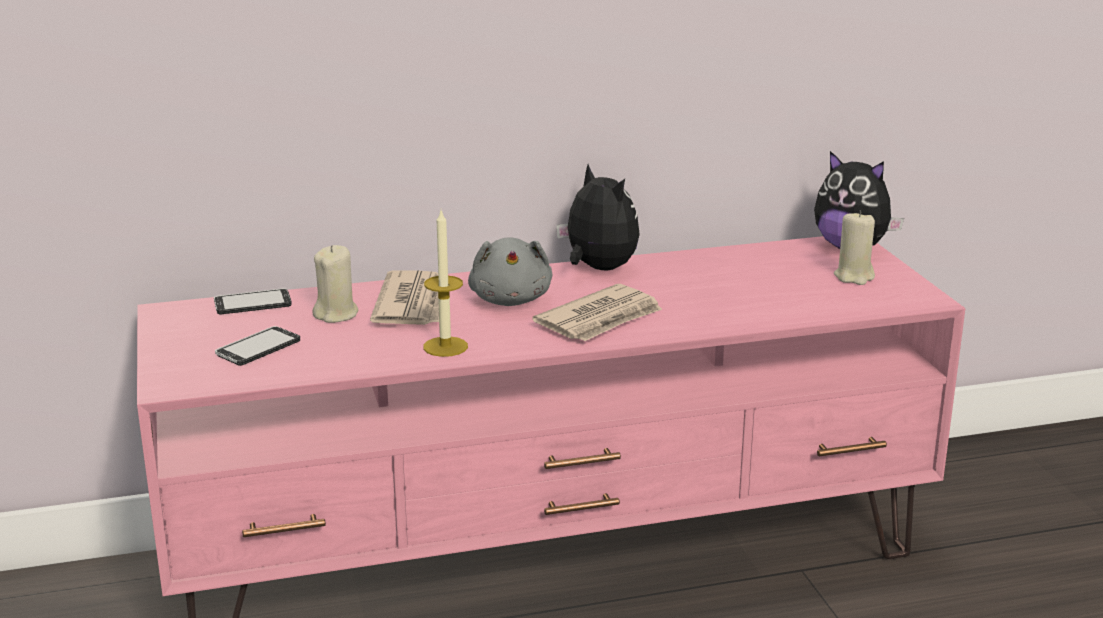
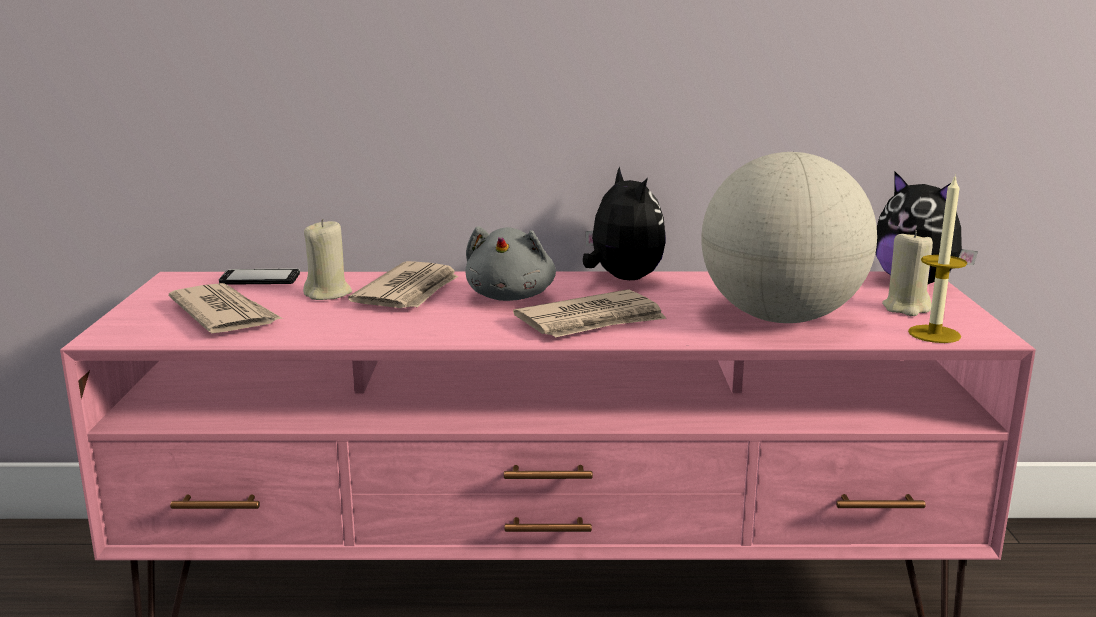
camera: 15 degrees right, 5 degrees down
phone [215,326,300,366] -> newspaper [169,283,283,333]
candle [423,211,468,357] -> candle moved to [908,174,967,343]
none -> globe [701,152,877,323]

